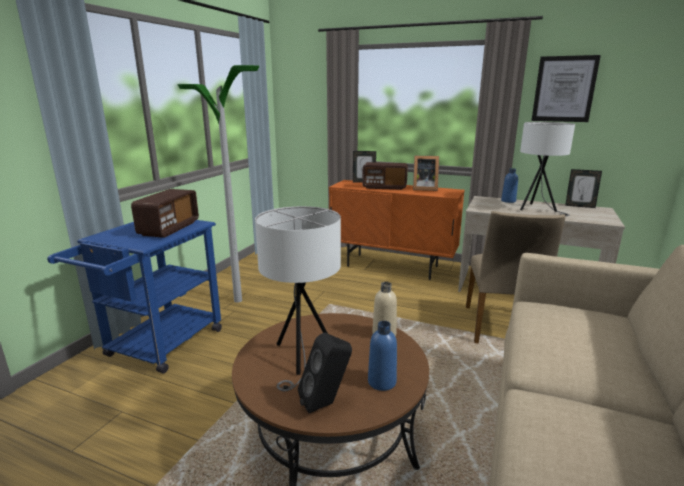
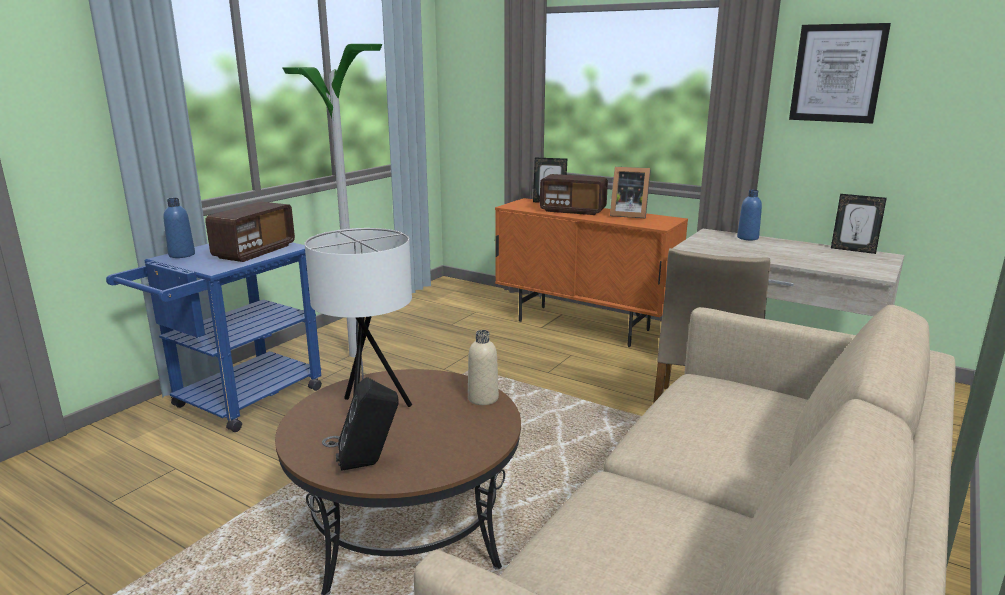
camera: 10 degrees right, 0 degrees up
blue bottle [368,321,397,391] -> blue bottle moved to [163,198,195,258]
white table lamp [520,122,575,216] -> none

